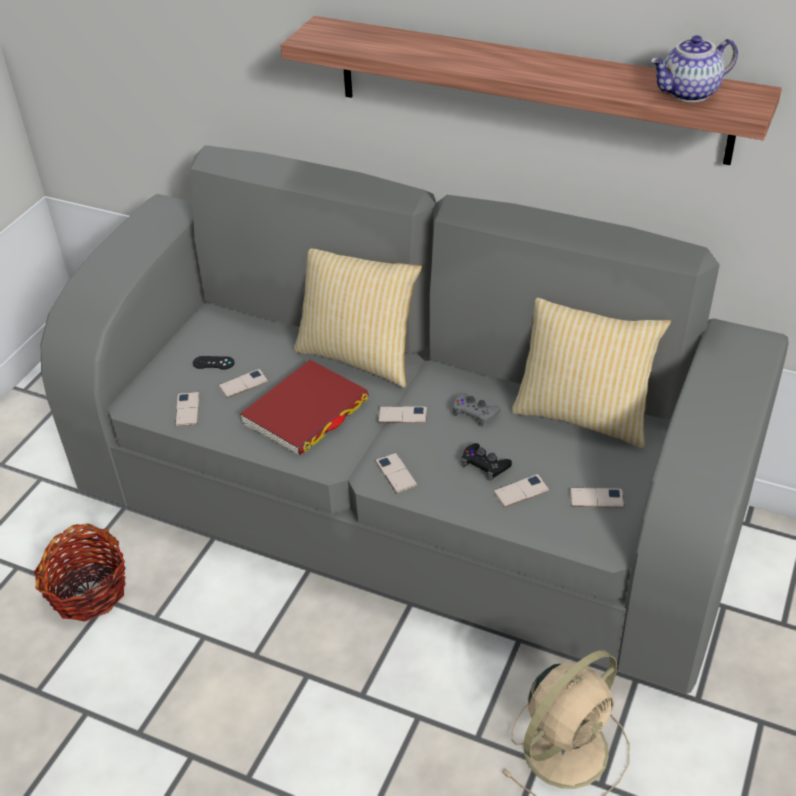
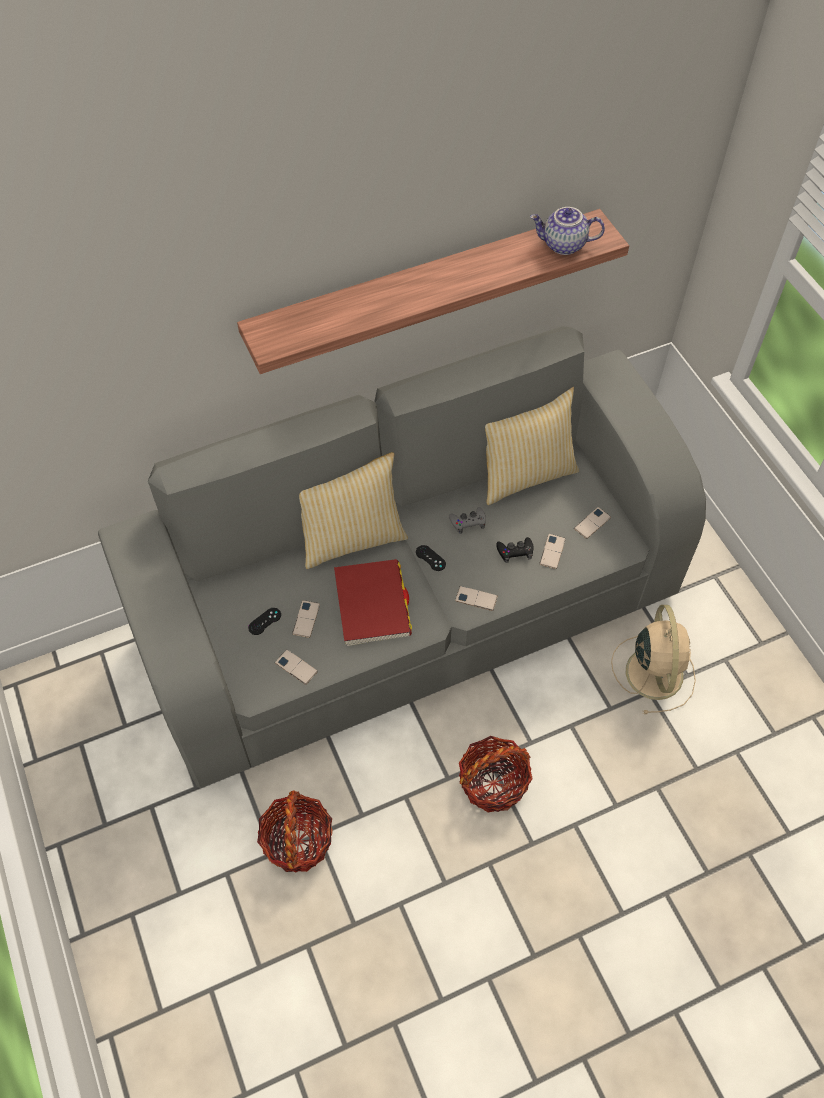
camera: 50 degrees left, 15 degrees up
phone [378,406,427,423] -> black game controller [416,545,446,571]
teapot [650,35,738,102] -> teapot turned 75 degrees clockwise [530,207,605,255]
none -> basket [459,736,533,812]

